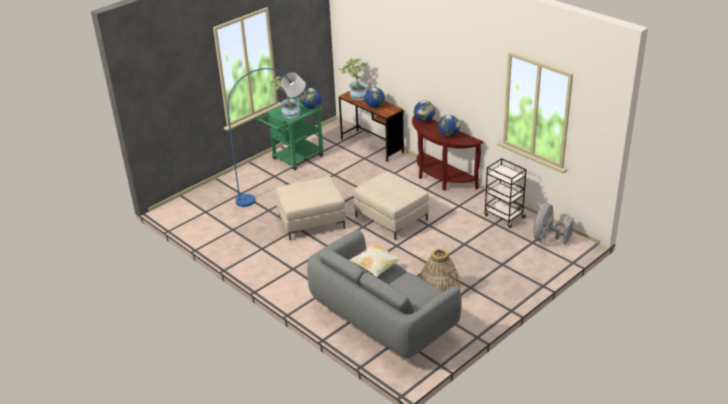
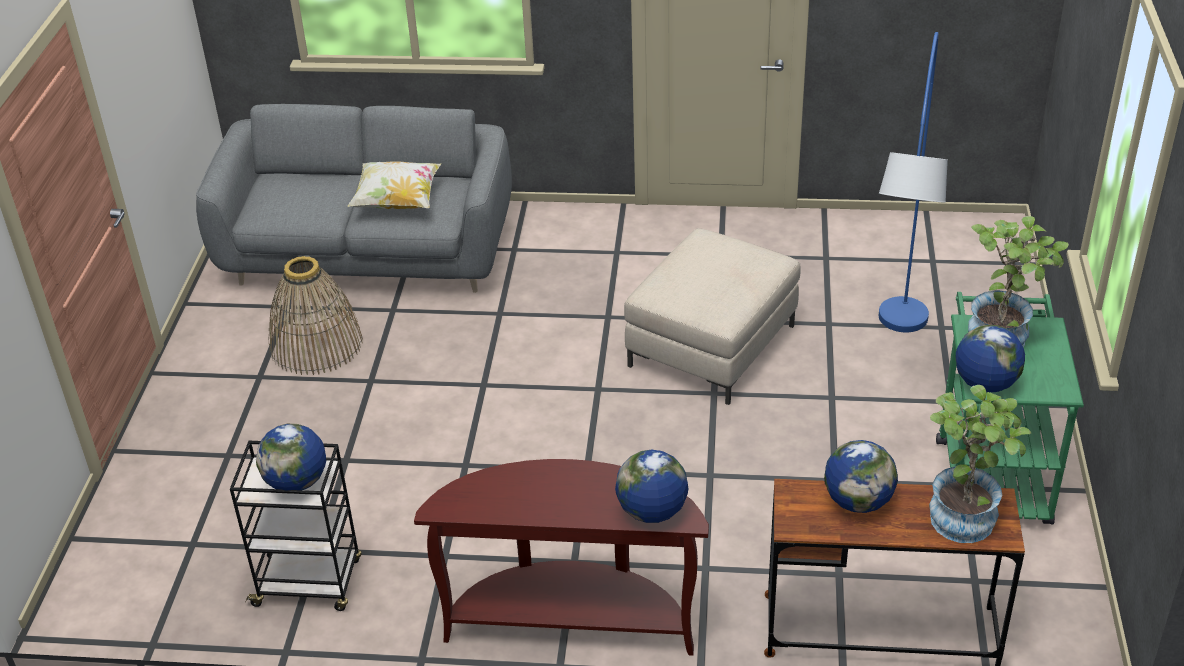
camera: 140 degrees right, 5 degrees up
beige ottoman [353,171,429,240] -> none
globe [438,115,460,137] -> globe moved to [256,424,326,491]
grey fan [533,203,574,244] -> none

